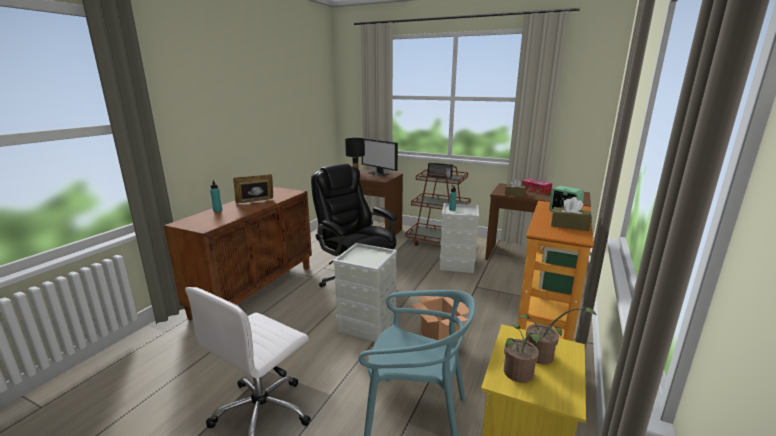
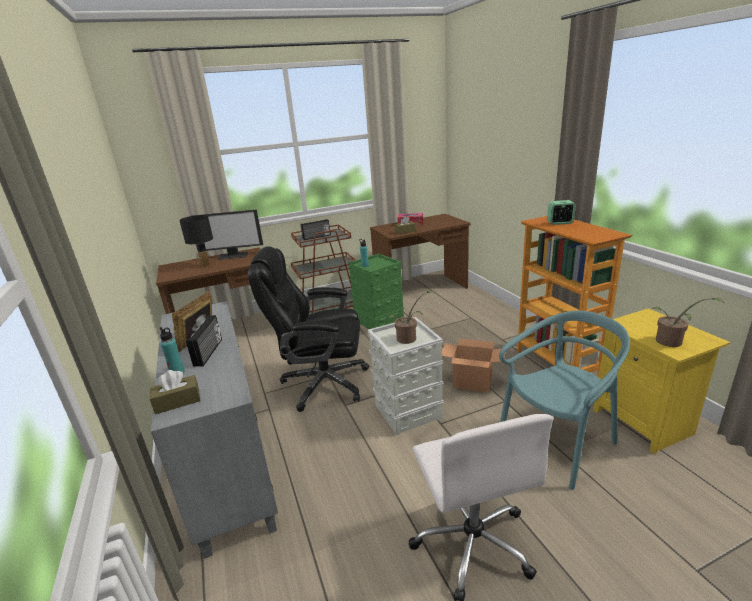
camera: 45 degrees left, 5 degrees up
brown cabinet [164,187,312,320] -> grey cabinet [151,301,278,559]
grey storage box [440,203,479,273] -> green storage box [348,253,404,329]
potted plant [519,308,597,364] -> potted plant moved to [389,290,435,344]
brown tissue box [551,197,592,231] -> brown tissue box moved to [150,370,201,414]
none -> radio [186,315,222,367]

